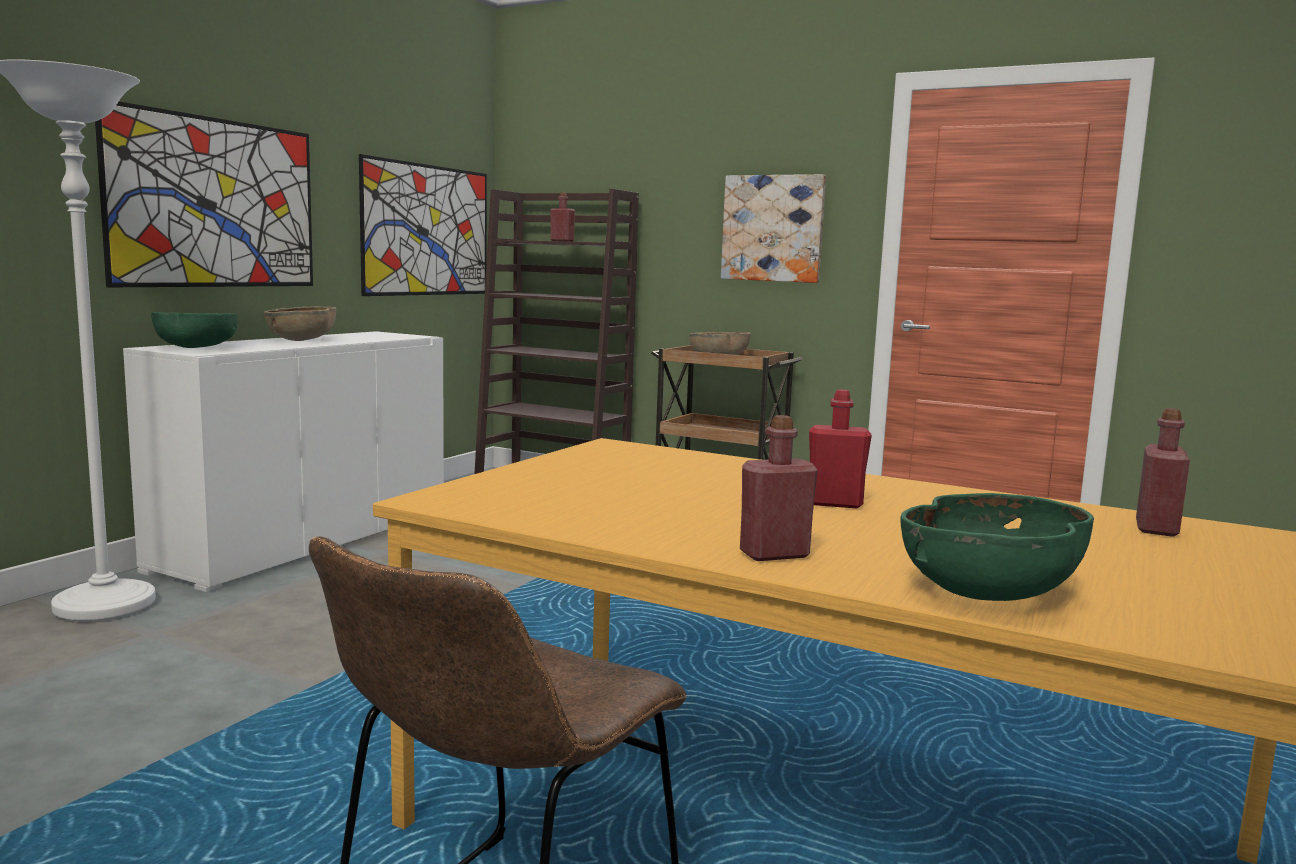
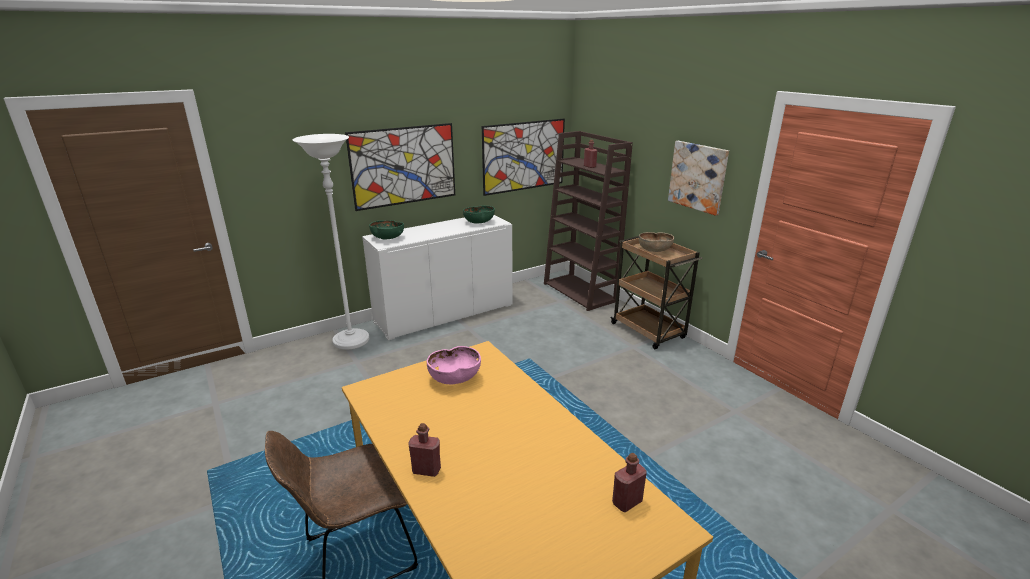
camera: 30 degrees right, 15 degrees up
brown bowl [264,306,336,341] -> none
red bottle [809,389,872,508] -> none
green bowl [900,493,1094,601] -> green bowl moved to [463,206,495,224]
none -> pink bowl [427,346,481,384]

